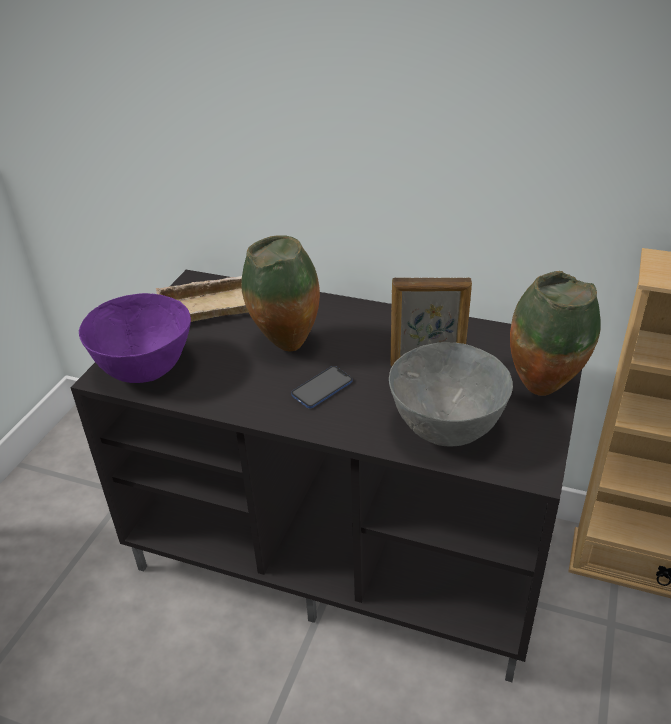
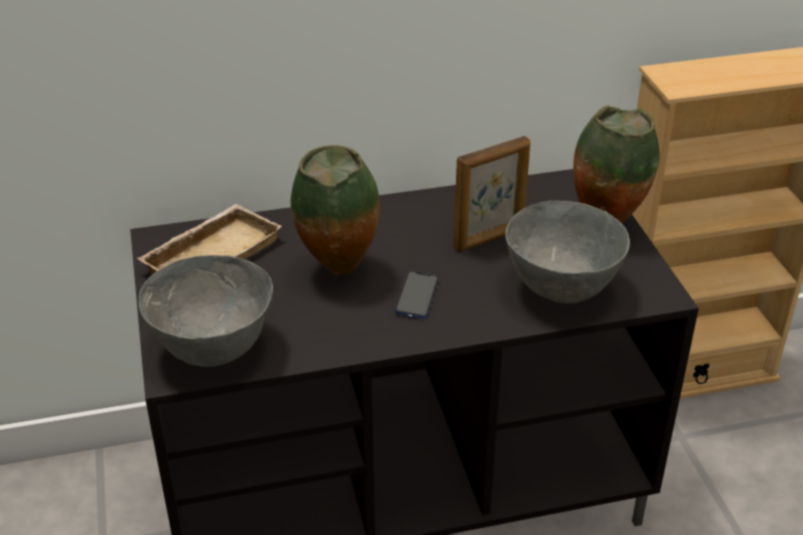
camera: 35 degrees left, 0 degrees up
purple bowl [79,293,191,383] -> grey bowl [138,255,273,367]

